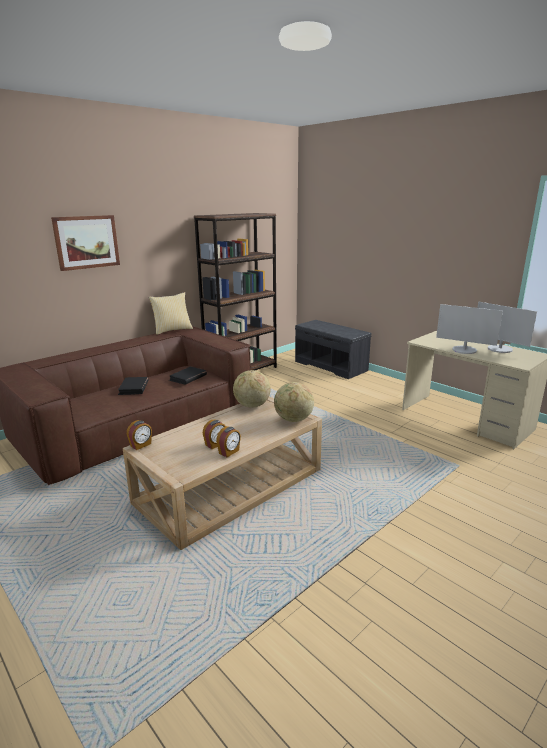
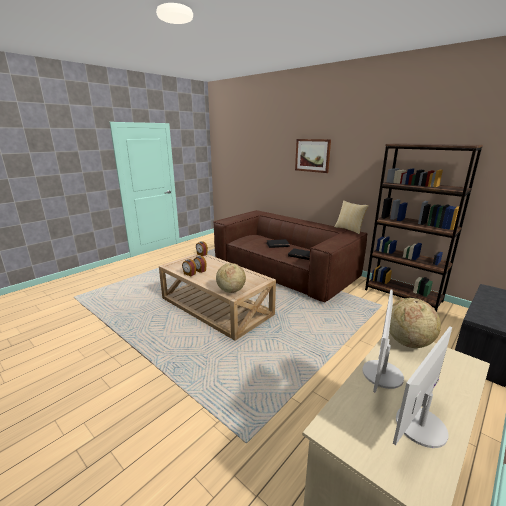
camera: 85 degrees right, 0 degrees up
globe [233,370,271,408] -> globe moved to [389,298,441,348]

